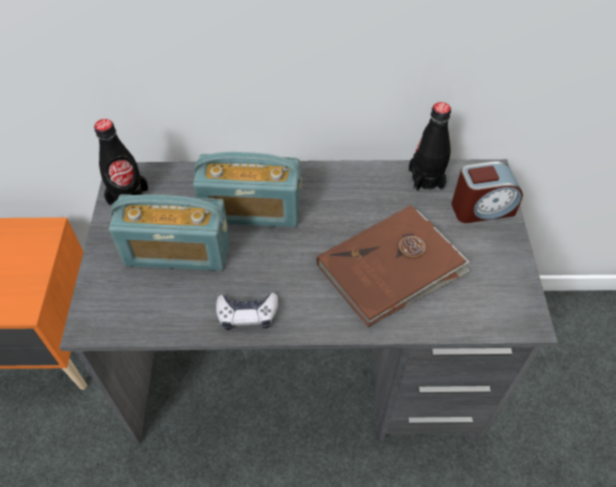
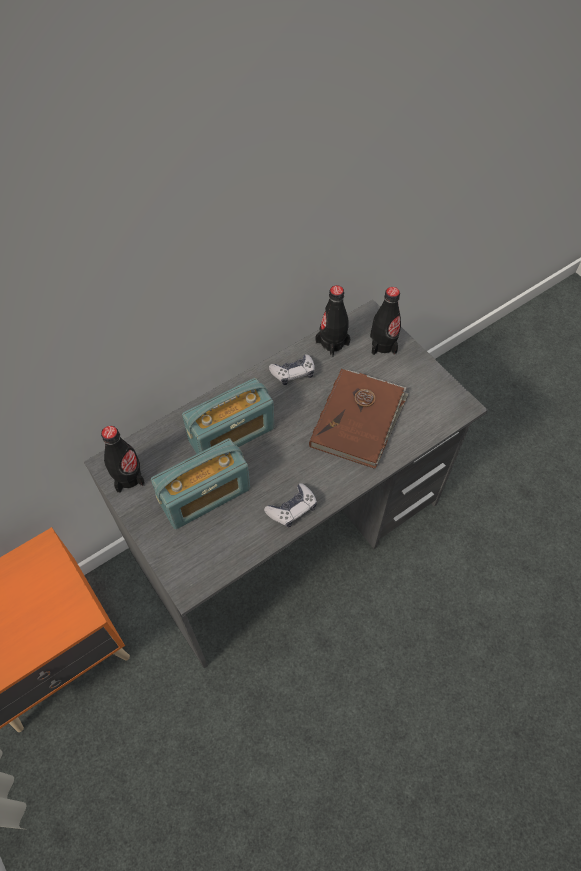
camera: 35 degrees left, 5 degrees up
alarm clock [452,161,523,223] -> black bottle [370,287,401,355]
none -> game controller [269,354,315,385]

